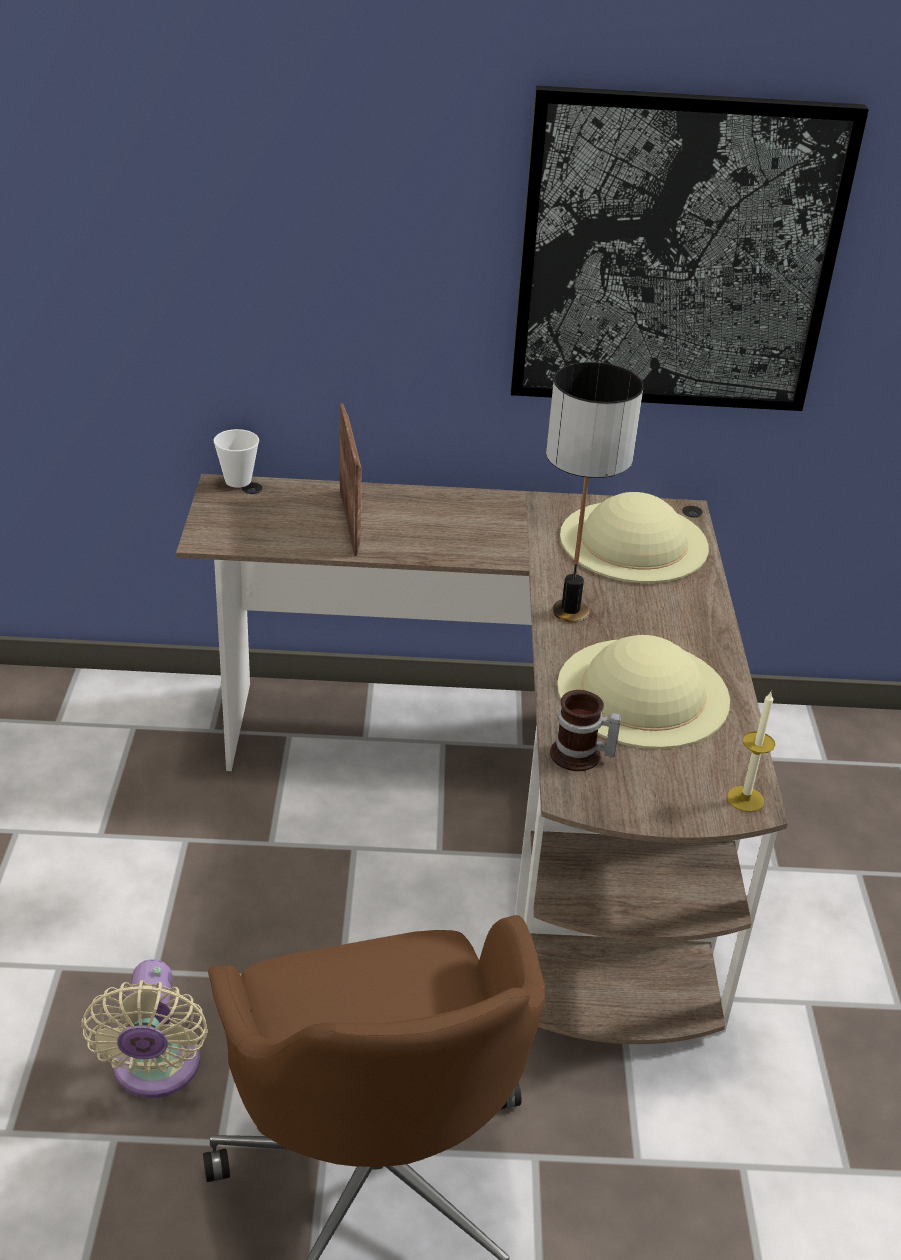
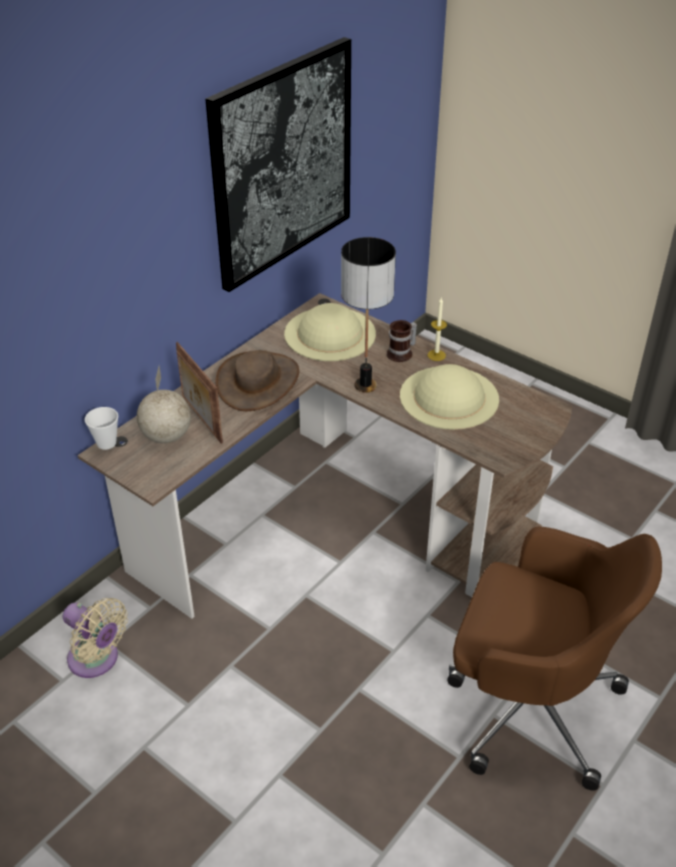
camera: 50 degrees left, 5 degrees up
beige fan [81,959,208,1098] -> beige fan moved to [63,598,128,678]
picture frame [340,403,362,556] -> picture frame turned 150 degrees counterclockwise [176,342,223,444]
mug [550,690,621,771] -> mug moved to [386,320,417,362]
candle [727,692,775,812] -> candle moved to [427,298,447,361]
none -> globe [137,366,191,443]
none -> brown hat [215,350,299,411]

